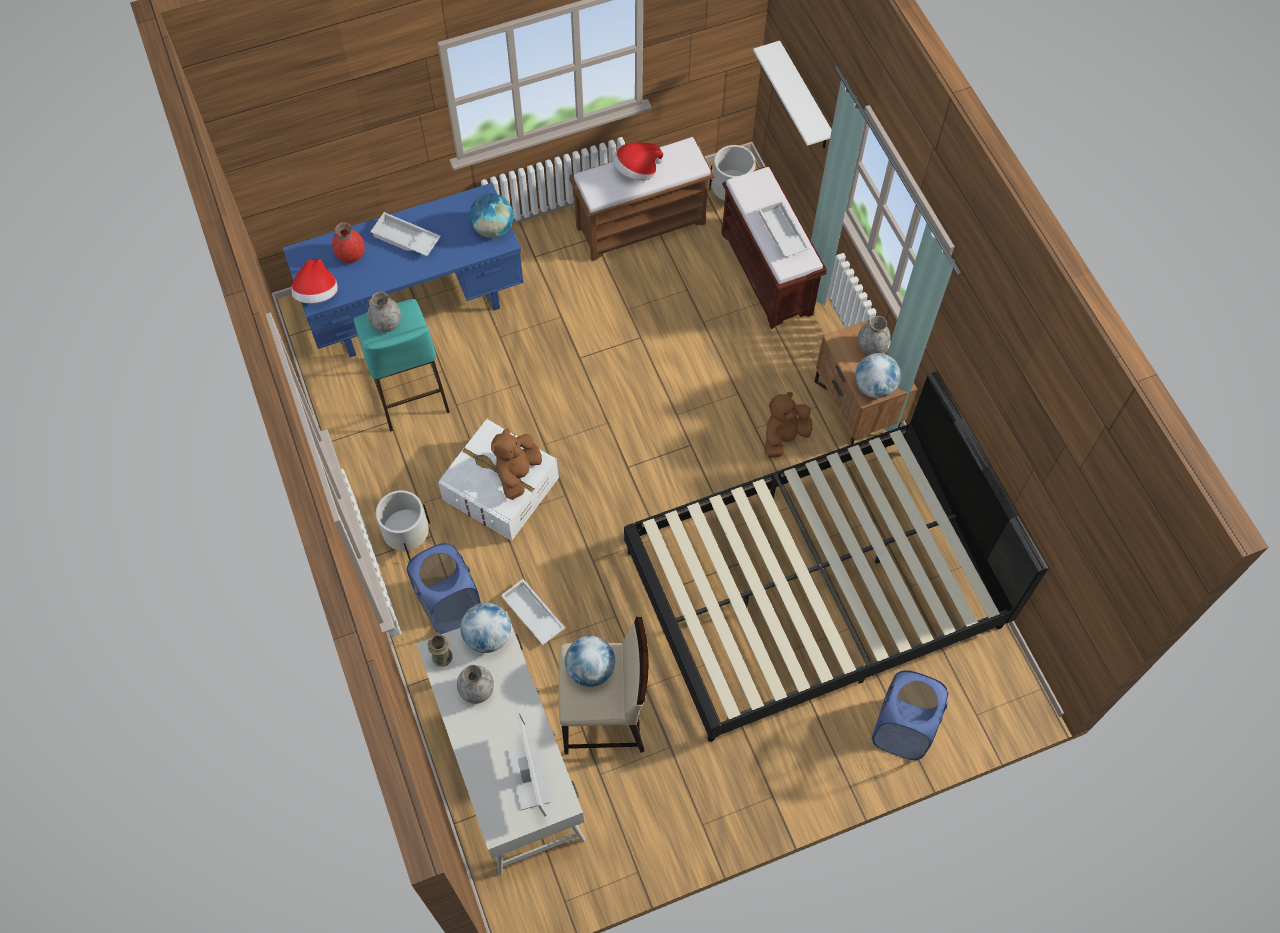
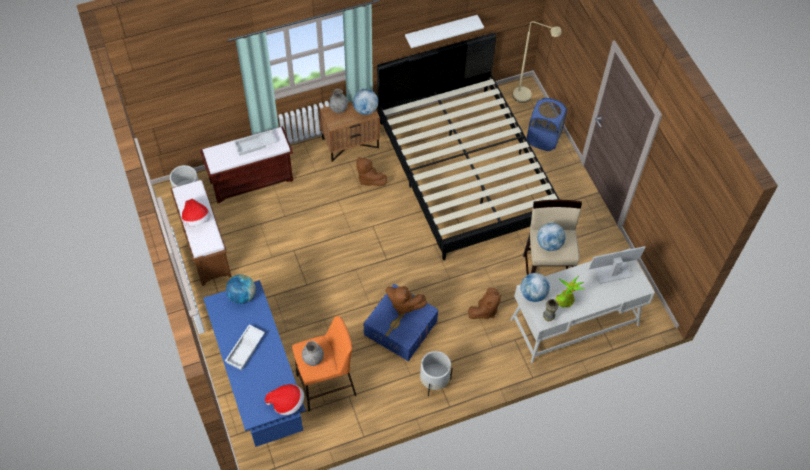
camera: 90 degrees left, 5 degrees down
red vase [332,222,365,263] -> none
turquoise stool [354,299,450,432] -> orange stool [292,316,357,411]
blue laundry basket [406,543,481,634] -> none
white storage box [438,418,559,541] -> blue storage box [364,284,438,362]
grey vase [457,665,494,704] -> potted plant [555,276,584,307]
white tray [501,579,565,645] -> brown plush toy [468,287,502,319]
white shelf [753,41,832,148] -> white shelf moved to [405,15,484,48]
none -> beige floor lamp [513,21,562,103]

